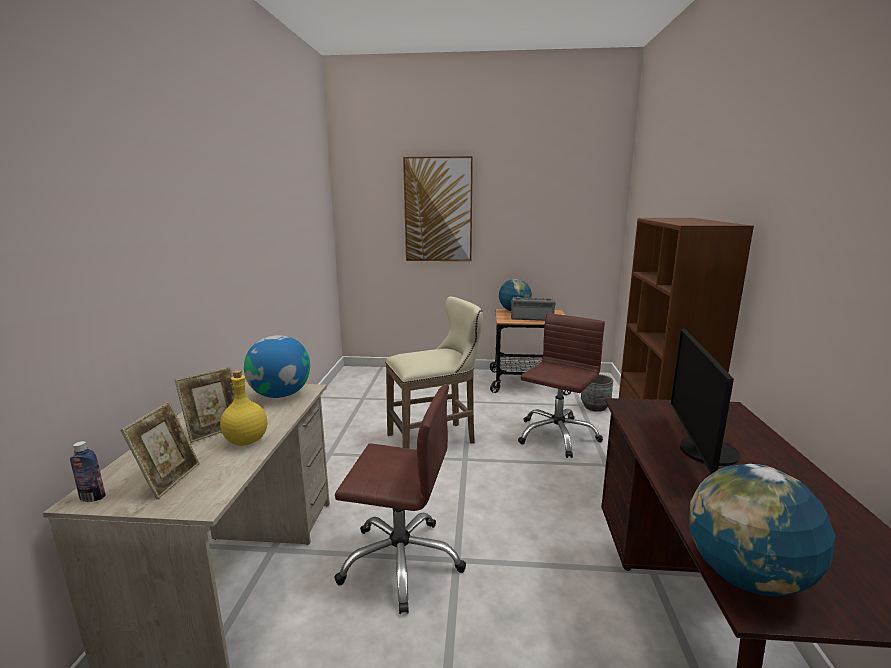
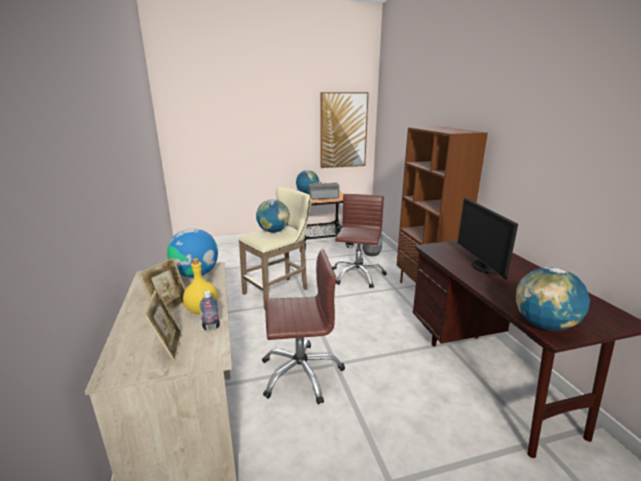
camera: 20 degrees left, 5 degrees up
bottle [70,441,106,502] -> bottle moved to [199,291,220,331]
picture [403,156,473,261] -> picture moved to [321,92,369,168]
none -> globe [256,199,290,233]

